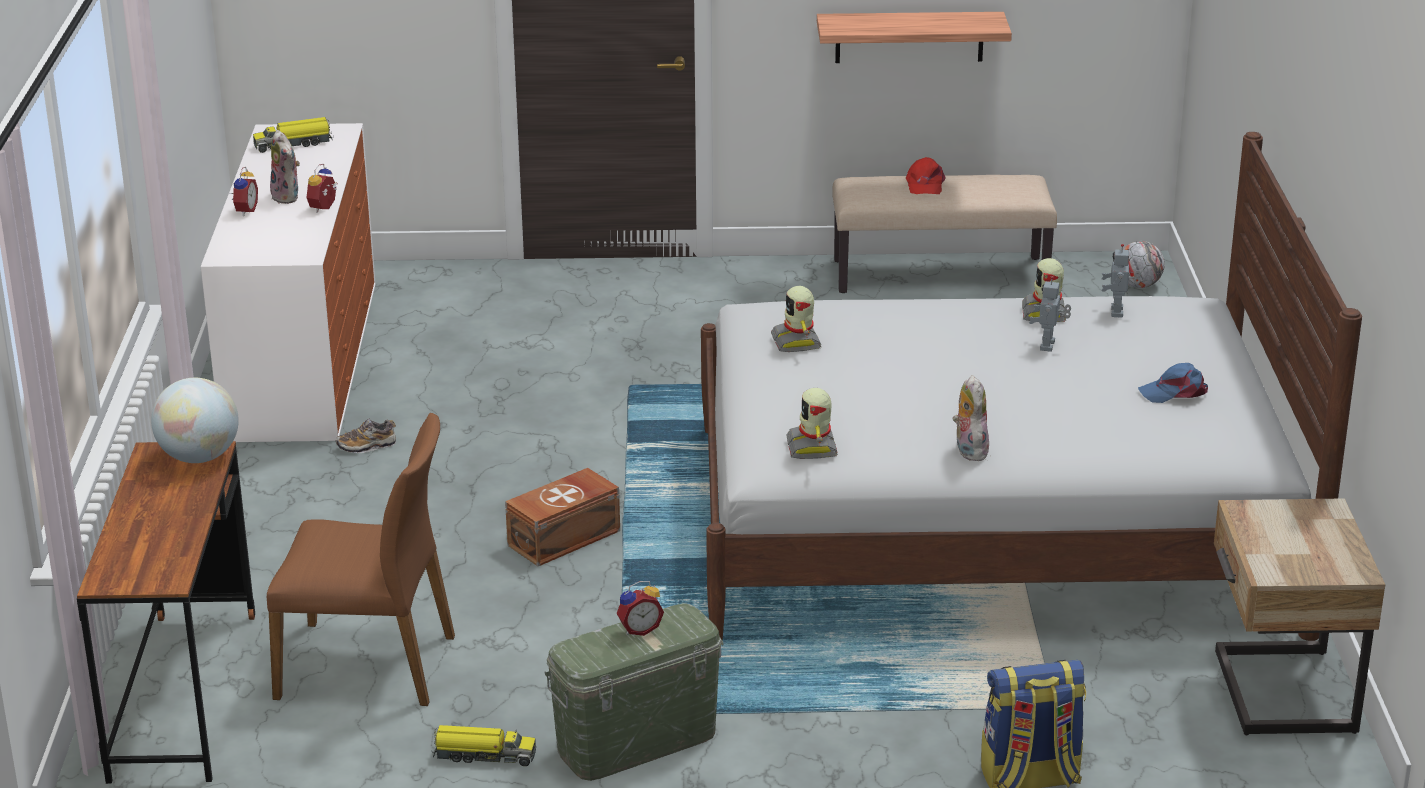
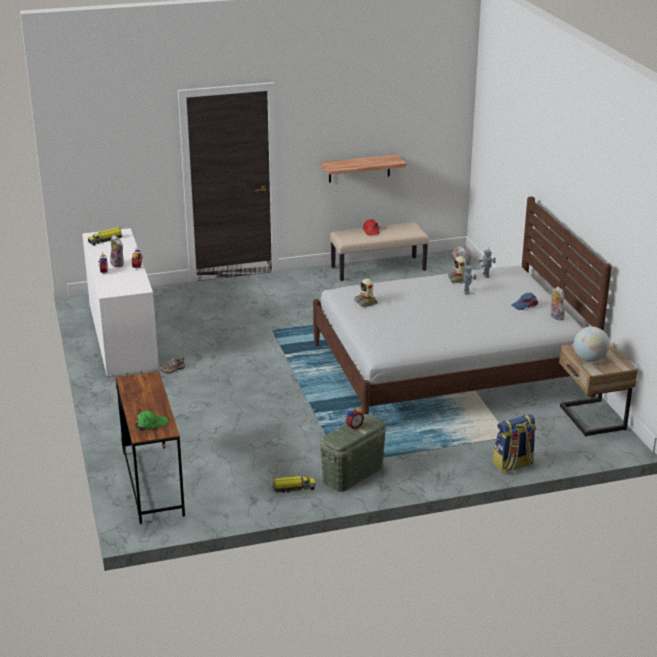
camera: 15 degrees left, 0 degrees up
globe [151,378,239,463] -> globe moved to [574,327,610,362]
brown chair [267,413,455,706] -> none
brown storage box [505,468,620,566] -> none
toy robot [786,388,838,459] -> none
plush toy [953,375,989,461] -> plush toy moved to [551,287,566,320]
none -> green cap [135,411,168,432]

